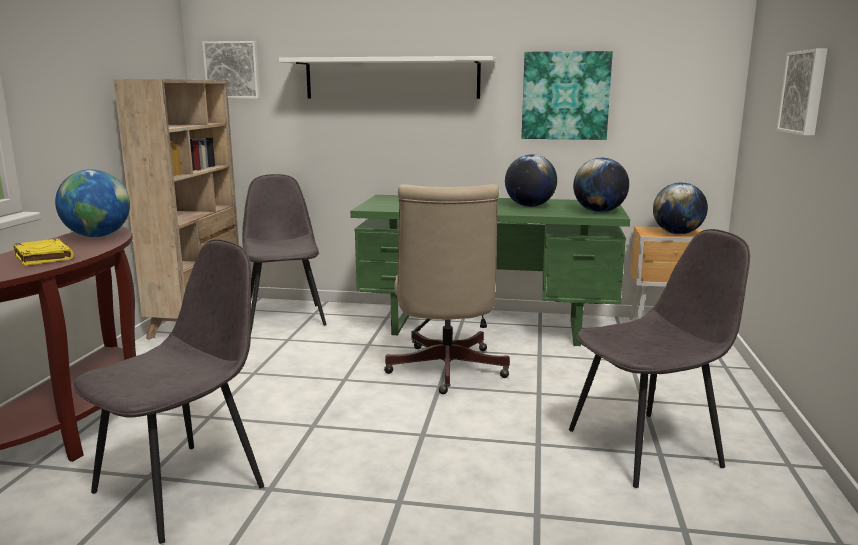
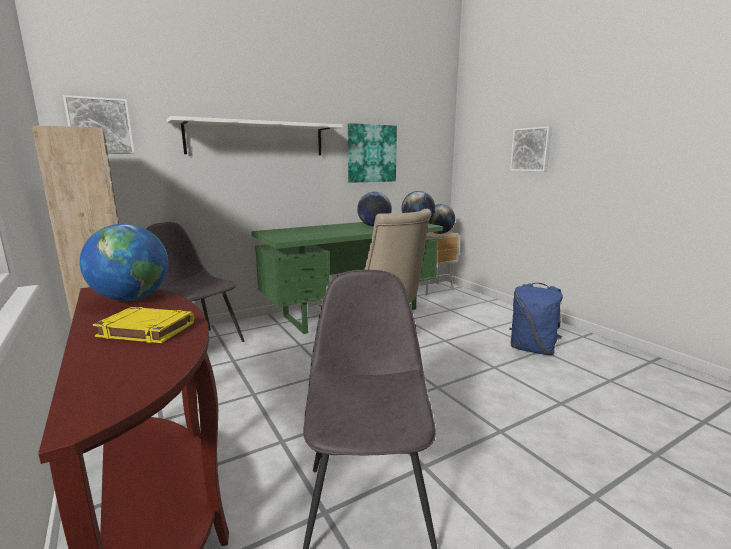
camera: 40 degrees left, 0 degrees up
grey chair [569,229,750,488] -> blue backpack [509,283,563,355]

